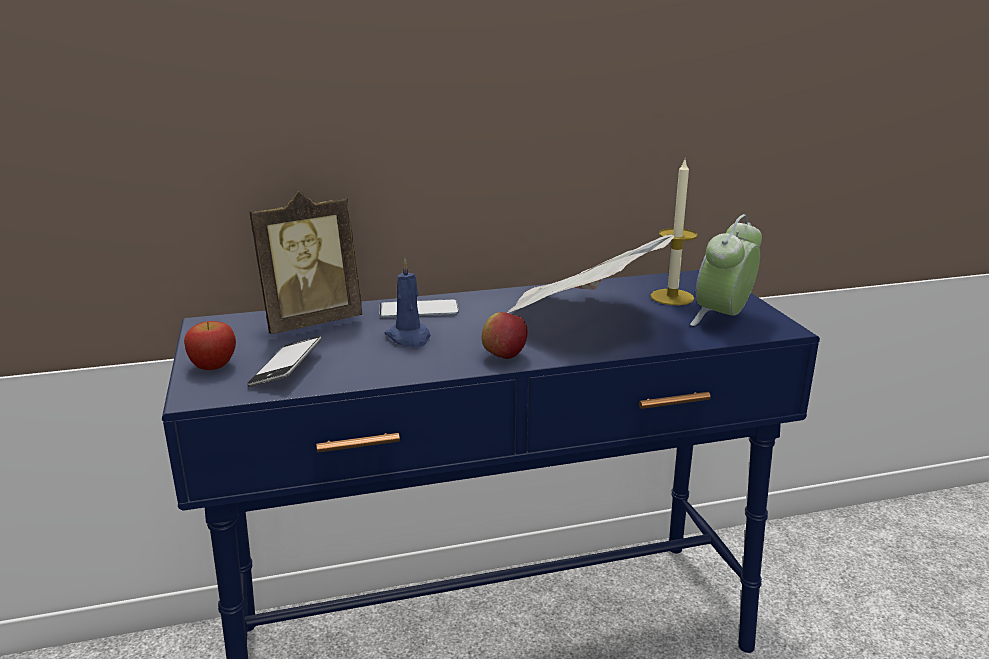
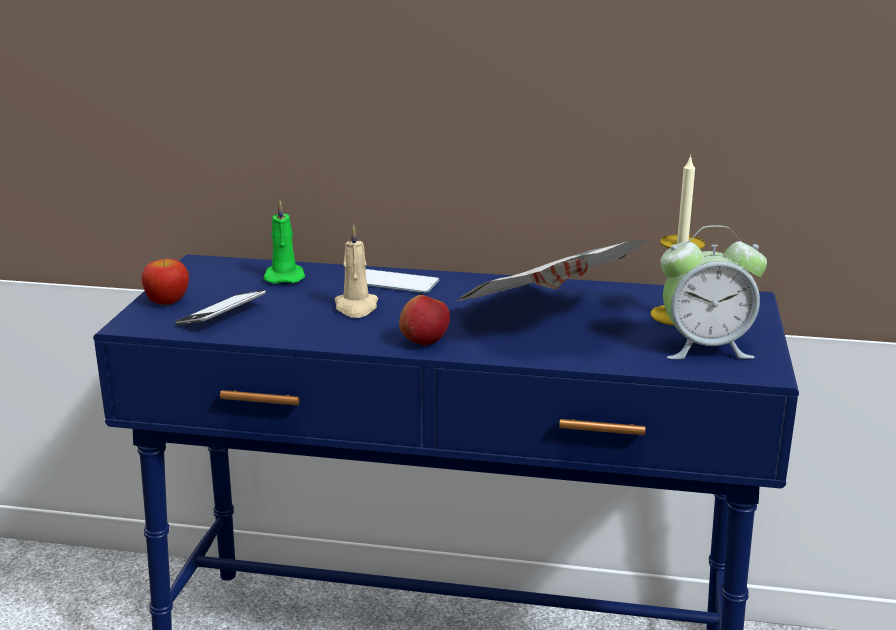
camera: 25 degrees right, 0 degrees up
picture frame [249,190,363,334] -> green candle [263,200,305,284]
blue candle [385,258,430,347] -> beige candle [335,224,378,318]
alarm clock [690,214,762,326] -> alarm clock turned 150 degrees counterclockwise [660,225,767,359]

